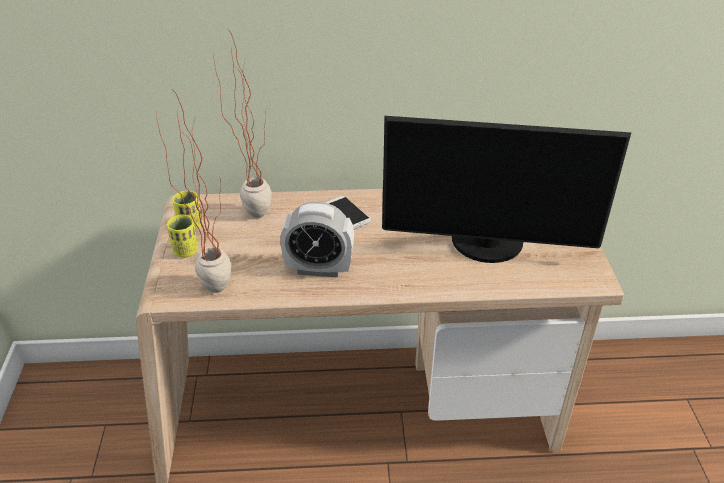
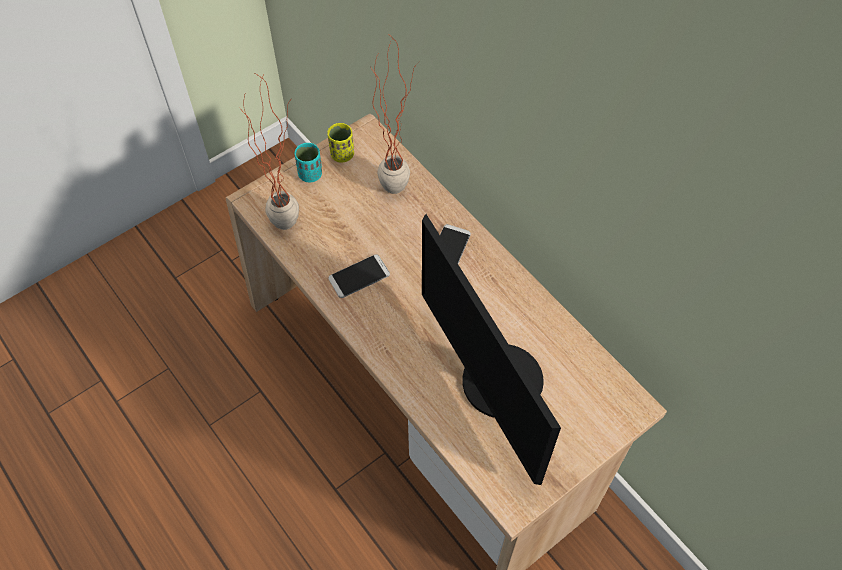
camera: 55 degrees right, 20 degrees up
yellow cup [167,215,198,258] -> turquoise cup [295,143,322,182]
alarm clock [280,202,354,277] -> phone [328,254,390,298]

